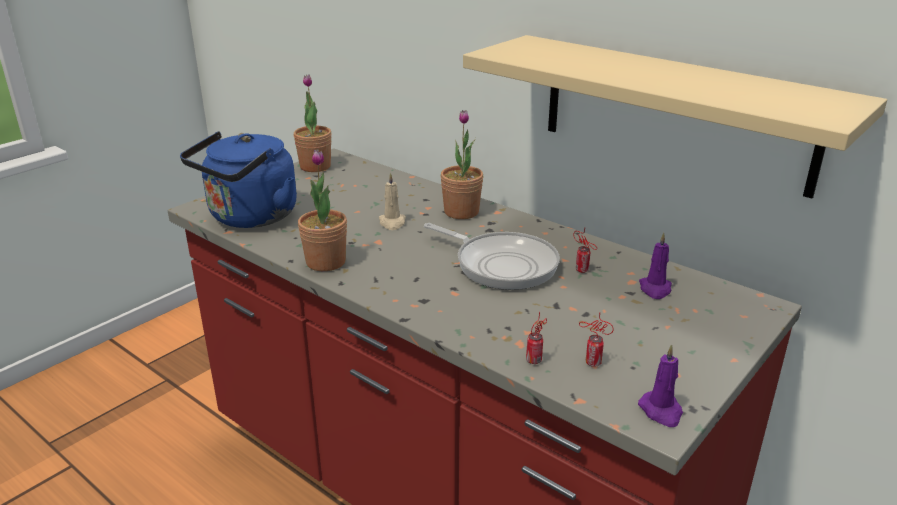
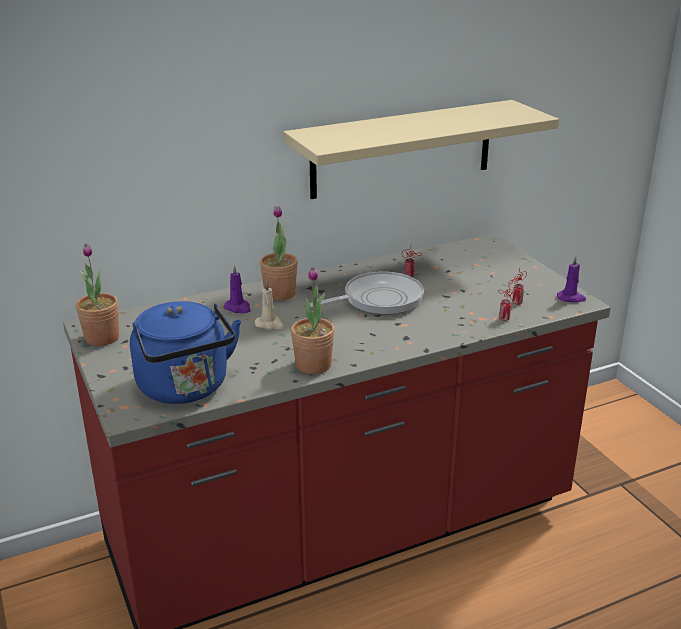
camera: 65 degrees left, 0 degrees up
purple candle [639,233,672,299] -> purple candle moved to [224,265,250,313]

